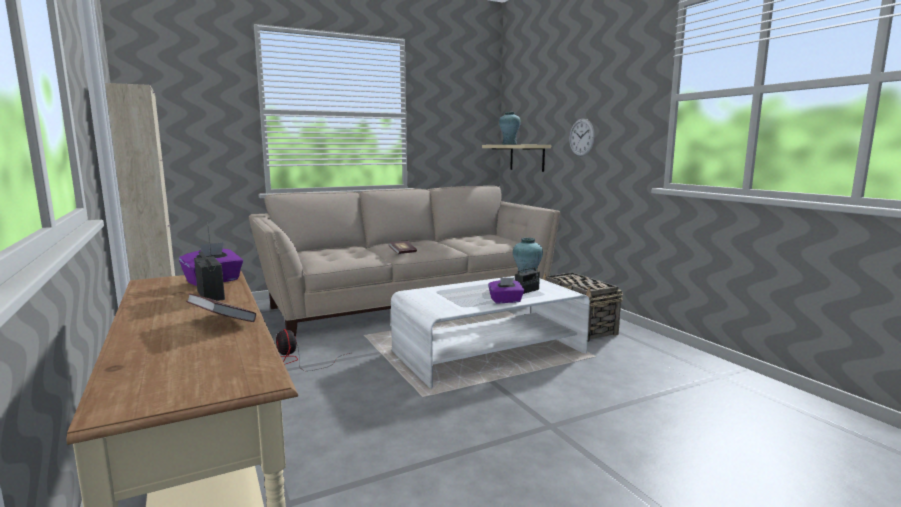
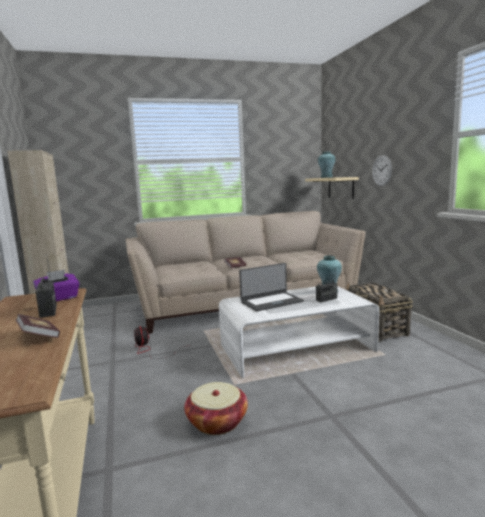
camera: 10 degrees right, 0 degrees up
purple tissue box [488,277,524,303] -> none
none -> basket [184,382,248,435]
none -> laptop [239,263,304,311]

